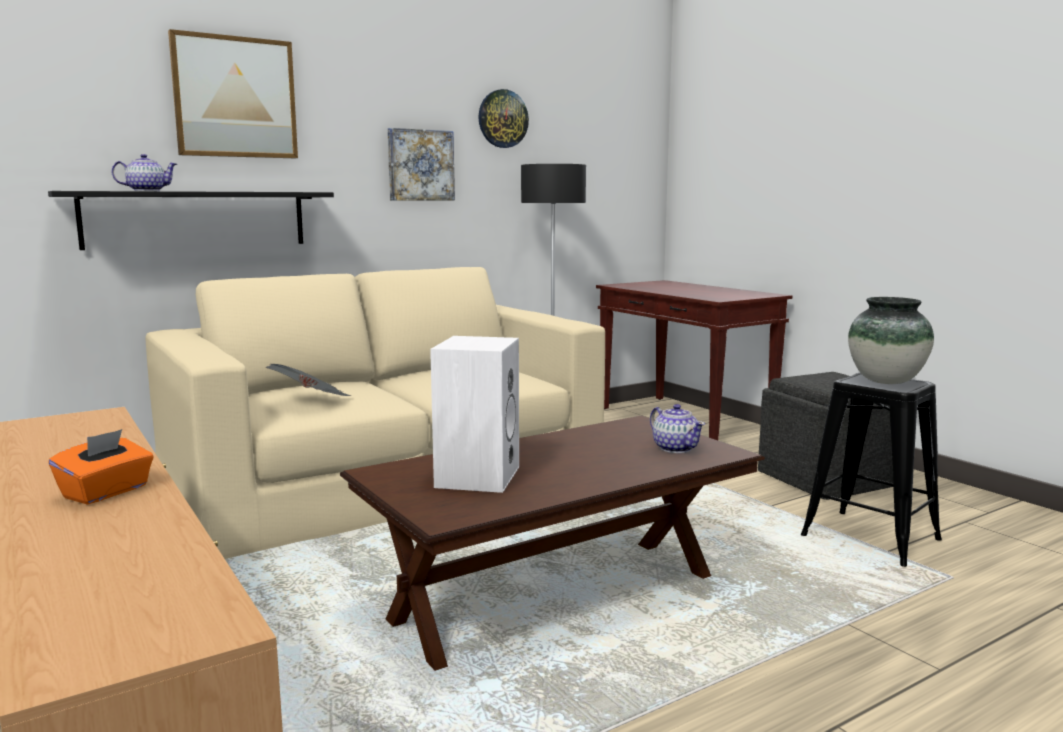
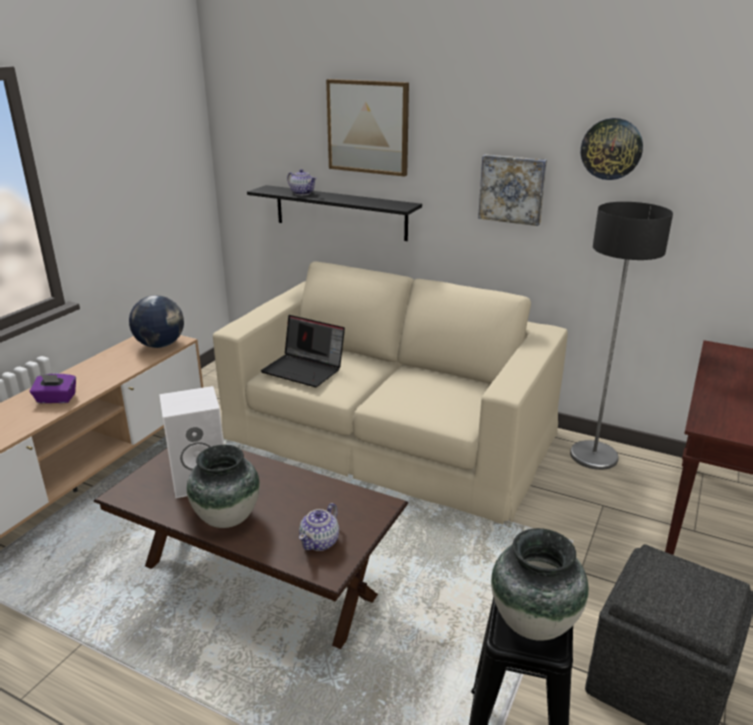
camera: 60 degrees right, 15 degrees up
orange tissue box [49,429,154,504] -> purple tissue box [30,374,76,403]
newspaper [266,364,352,396] -> laptop [261,315,345,387]
none -> globe [129,295,184,348]
none -> vase [187,445,260,528]

